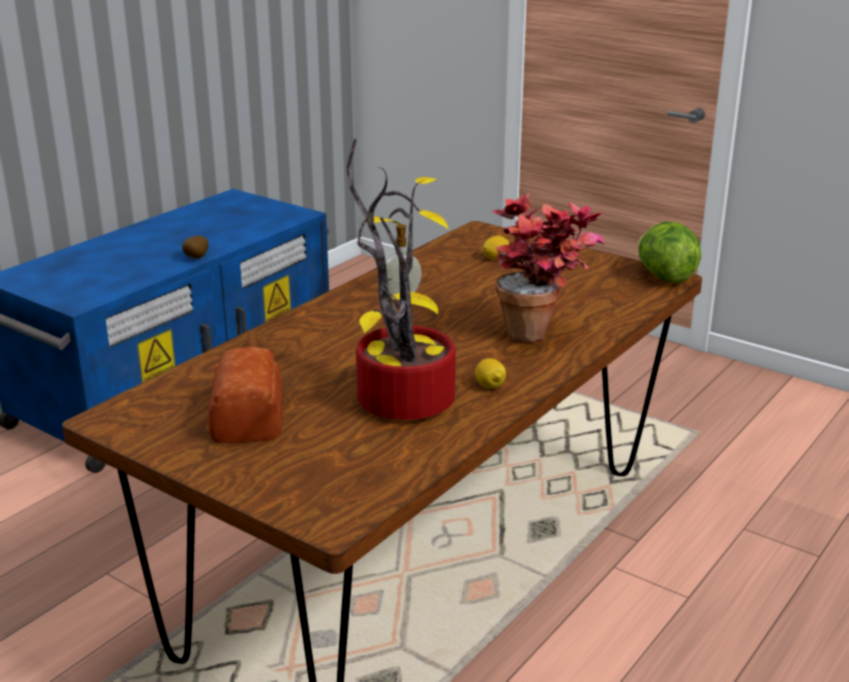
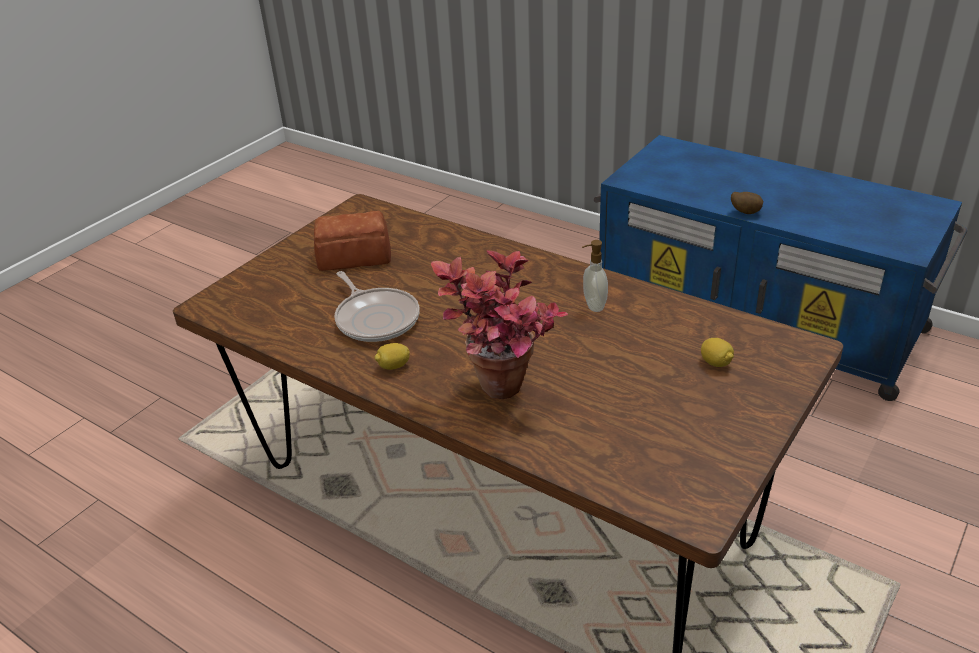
camera: 90 degrees right, 10 degrees up
potted plant [346,139,456,420] -> frying pan [335,271,420,342]
lettuce [638,221,701,283] -> none

